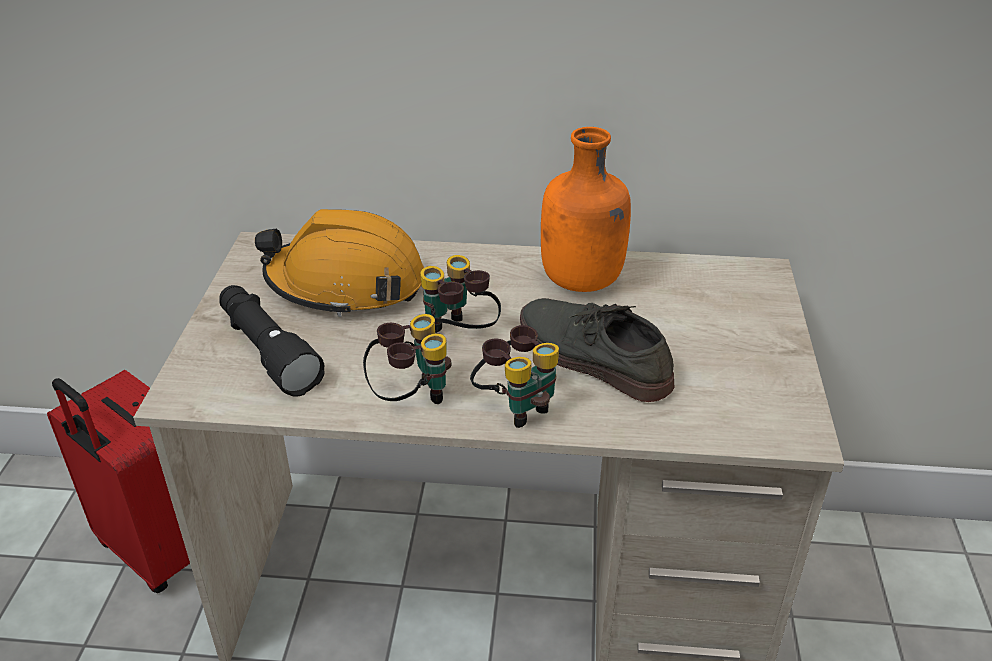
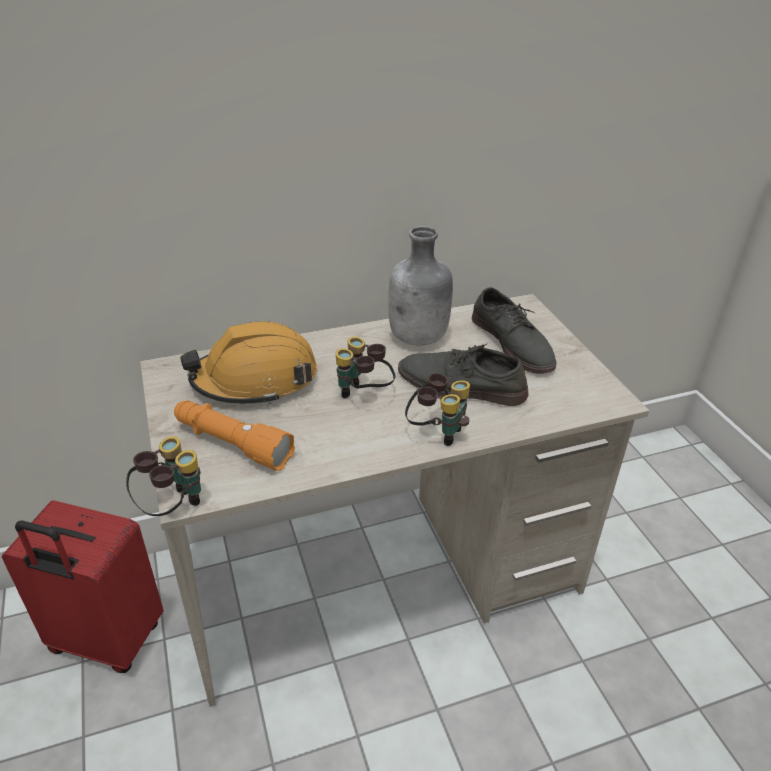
camera: 25 degrees left, 0 degrees up
black flashlight [219,285,325,397] -> orange flashlight [174,400,295,471]
binoculars [363,314,451,404] -> binoculars moved to [126,436,201,516]
orange bottle [541,127,631,292] -> grey bottle [388,226,453,345]
none -> grey shoe [472,287,557,374]

